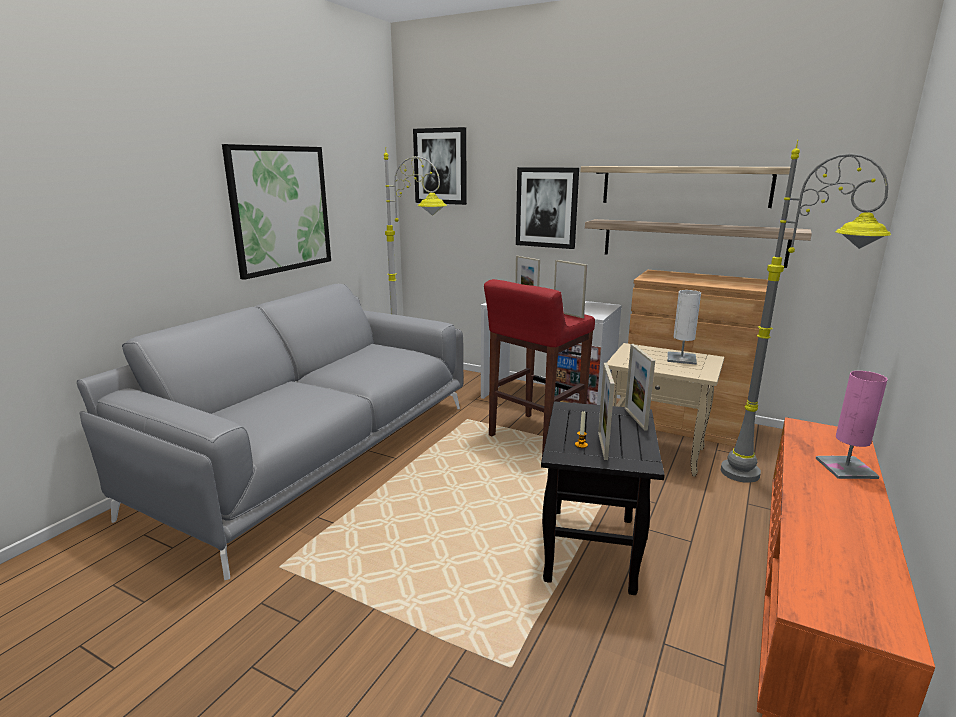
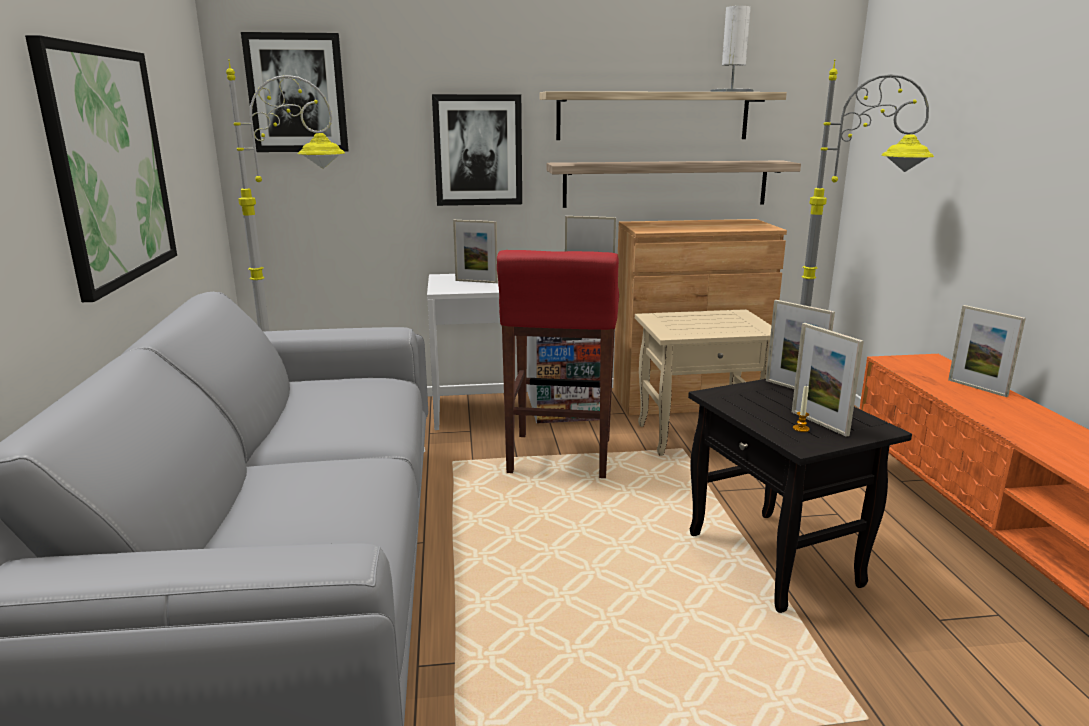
camera: 35 degrees left, 0 degrees up
white table lamp [667,290,701,365] -> white table lamp moved to [711,6,754,92]
pink table lamp [816,371,888,479] -> picture frame [948,305,1026,397]

